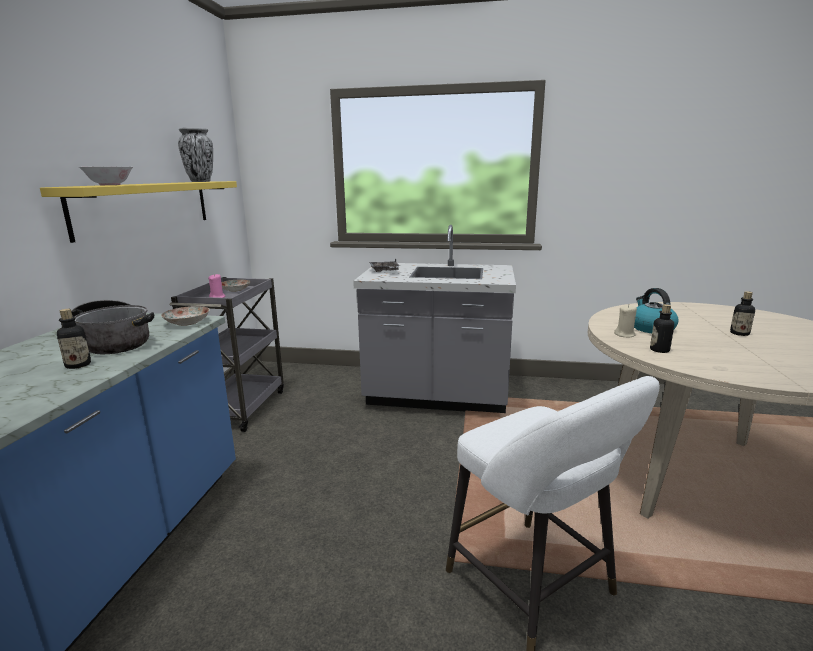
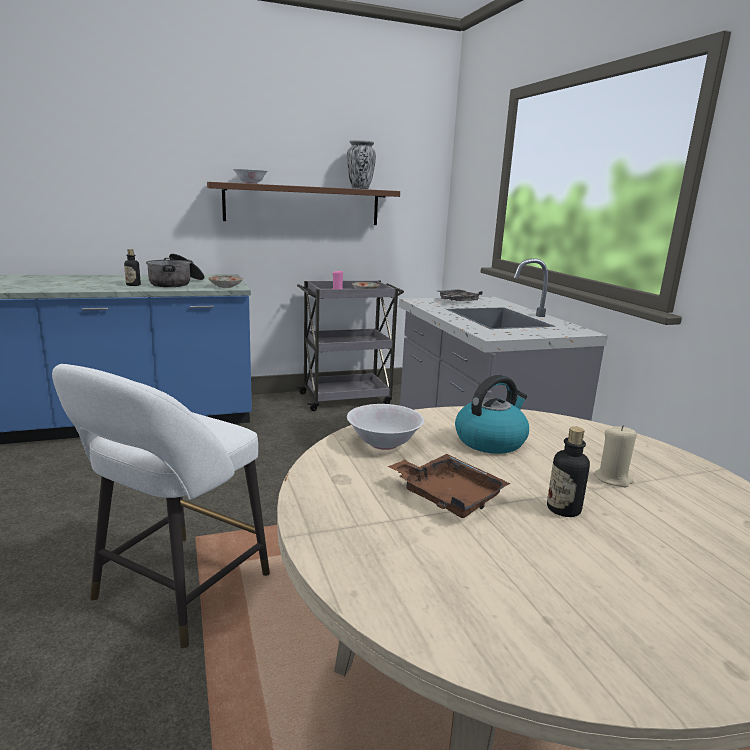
camera: 60 degrees right, 0 degrees up
yellow shelf [40,181,237,243] -> brown shelf [207,182,400,225]
beige candle [614,305,637,337] -> beige candle moved to [594,425,637,487]
bottle [650,304,674,353] -> white bowl [347,404,424,450]
none -> brown tray [388,454,510,518]

